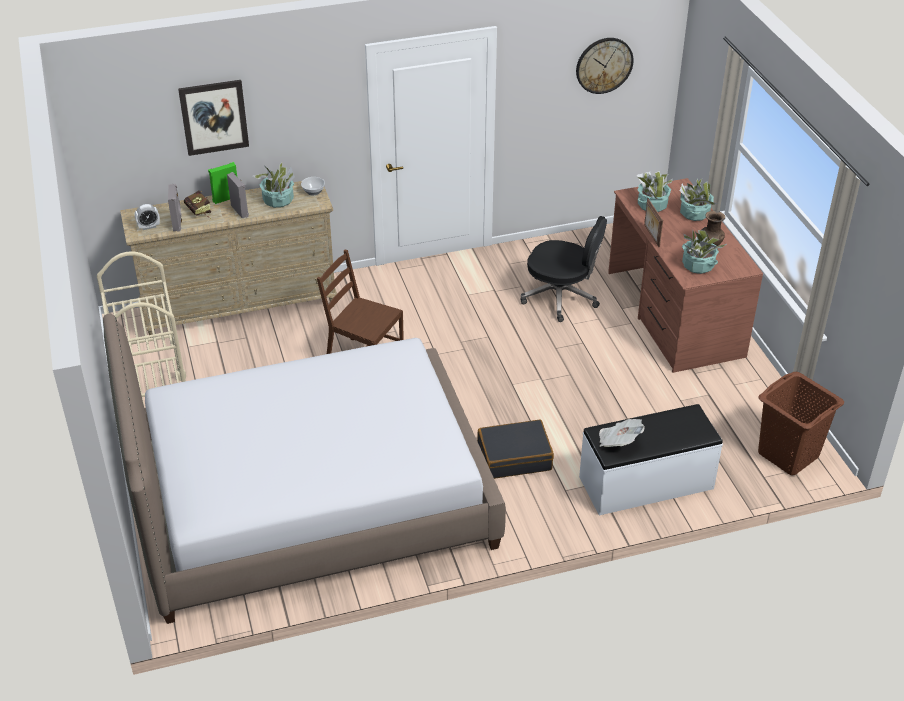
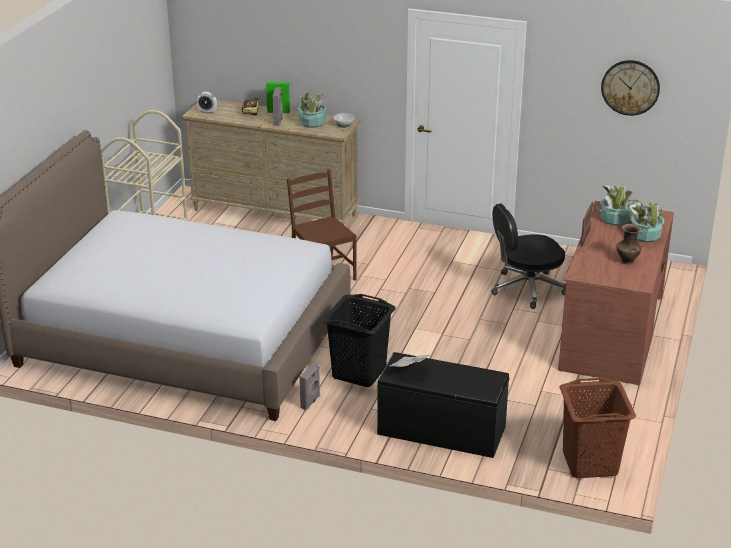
camera: 35 degrees right, 10 degrees down
grey speaker [168,184,182,232] -> grey speaker moved to [300,363,320,410]
picture [178,80,249,156] -> none
black suitcase [477,419,554,479] -> black laundry basket [322,294,396,387]
black office chair [520,216,607,322] -> black office chair turned 105 degrees clockwise [491,203,566,309]
white bench [579,404,723,515] -> black bench [377,352,510,458]
potted plant [682,229,727,274] -> none

